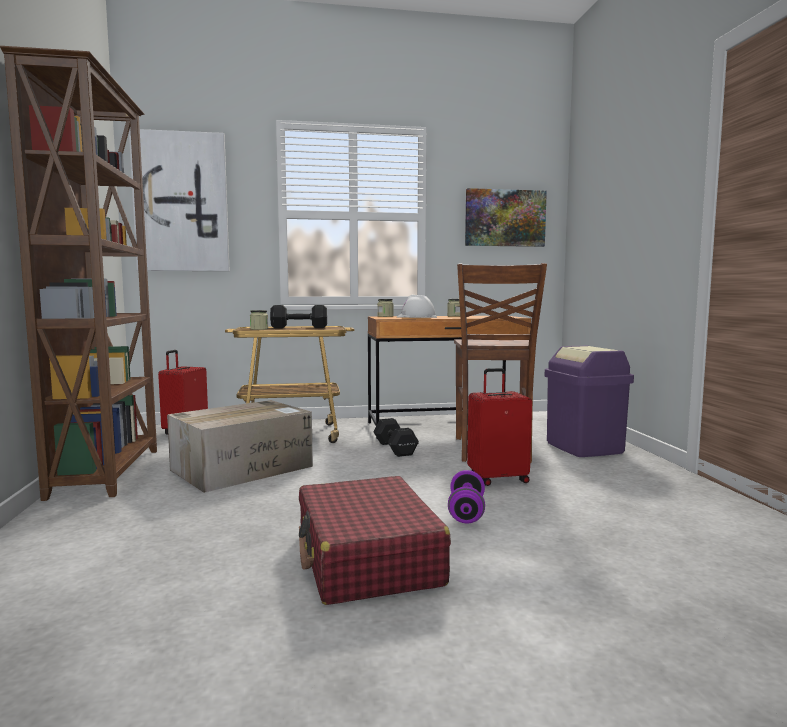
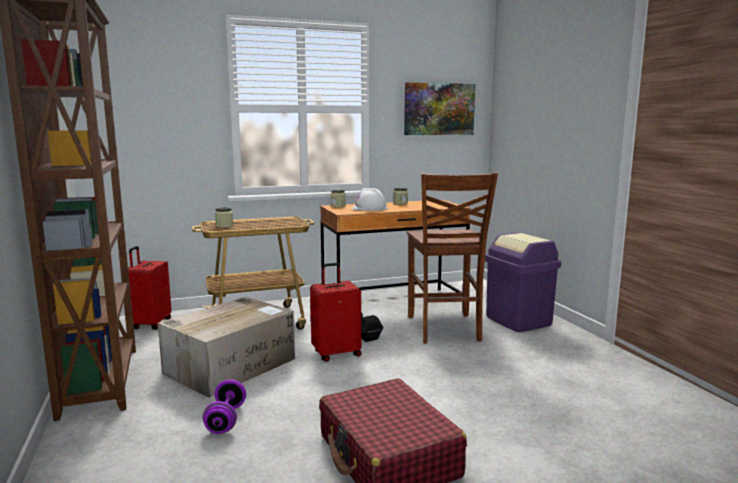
camera: 10 degrees left, 5 degrees up
picture [129,129,230,271] -> none
black dumbbell [270,305,327,328] -> none
purple dumbbell [448,470,485,523] -> purple dumbbell moved to [203,380,246,434]
red suitcase [467,368,532,486] -> red suitcase moved to [310,263,361,362]

